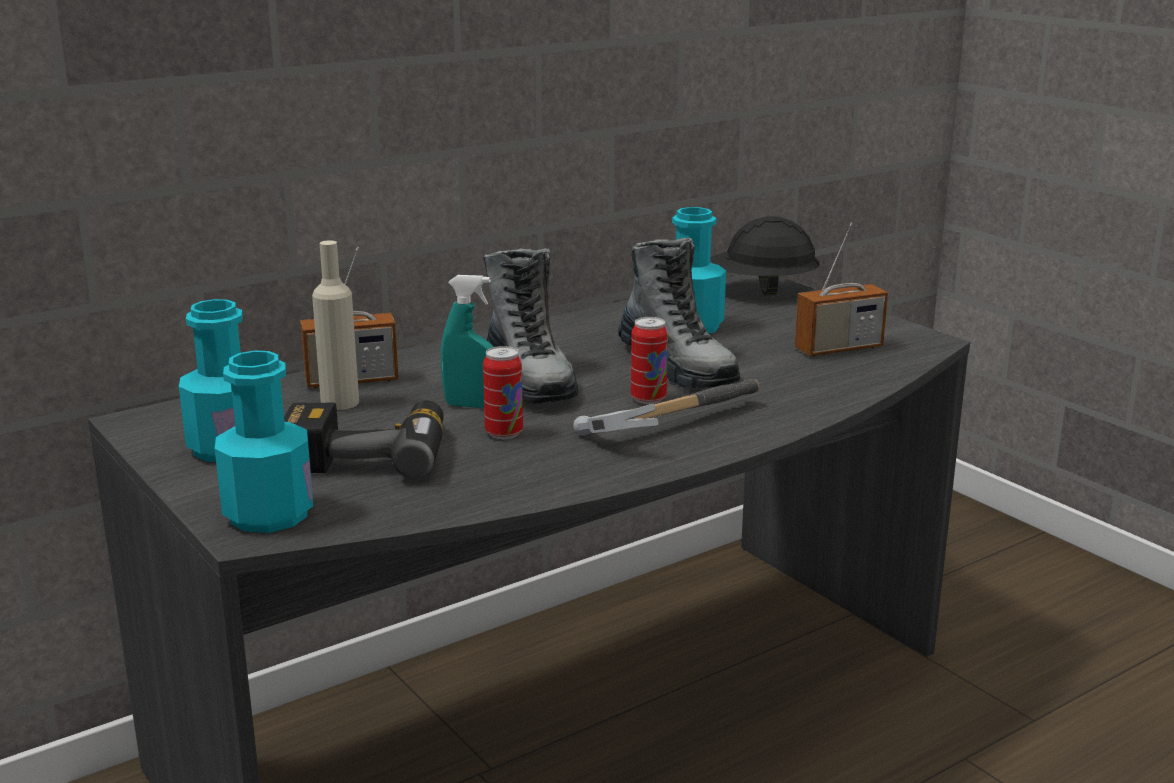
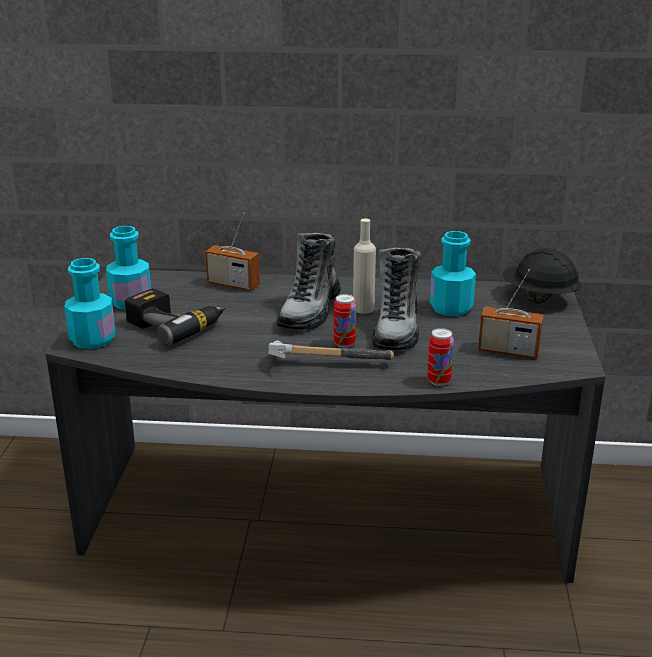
camera: 40 degrees right, 5 degrees up
beige bottle [312,240,359,410] -> beige bottle moved to [353,219,376,314]
turquoise spray bottle [441,275,493,408] -> none
can [483,346,523,439] -> can moved to [427,328,454,386]

